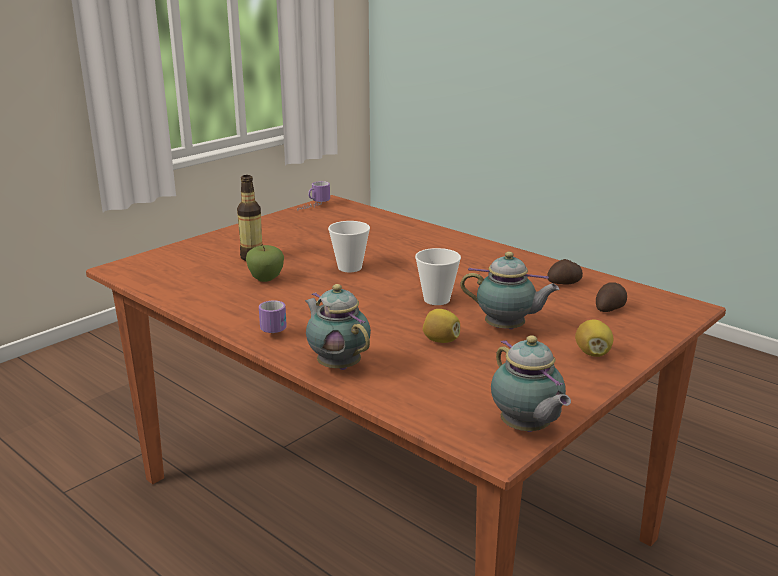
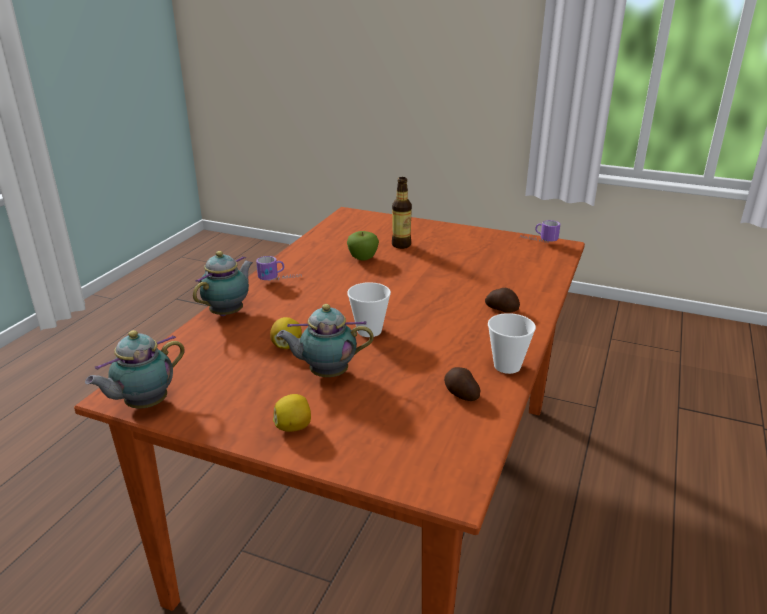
camera: 70 degrees right, 5 degrees up
cup [328,221,370,272] -> cup moved to [488,313,536,374]
teapot [460,252,560,330] -> teapot turned 90 degrees clockwise [277,304,374,377]
potato [596,282,627,312] -> potato moved to [485,288,520,313]

